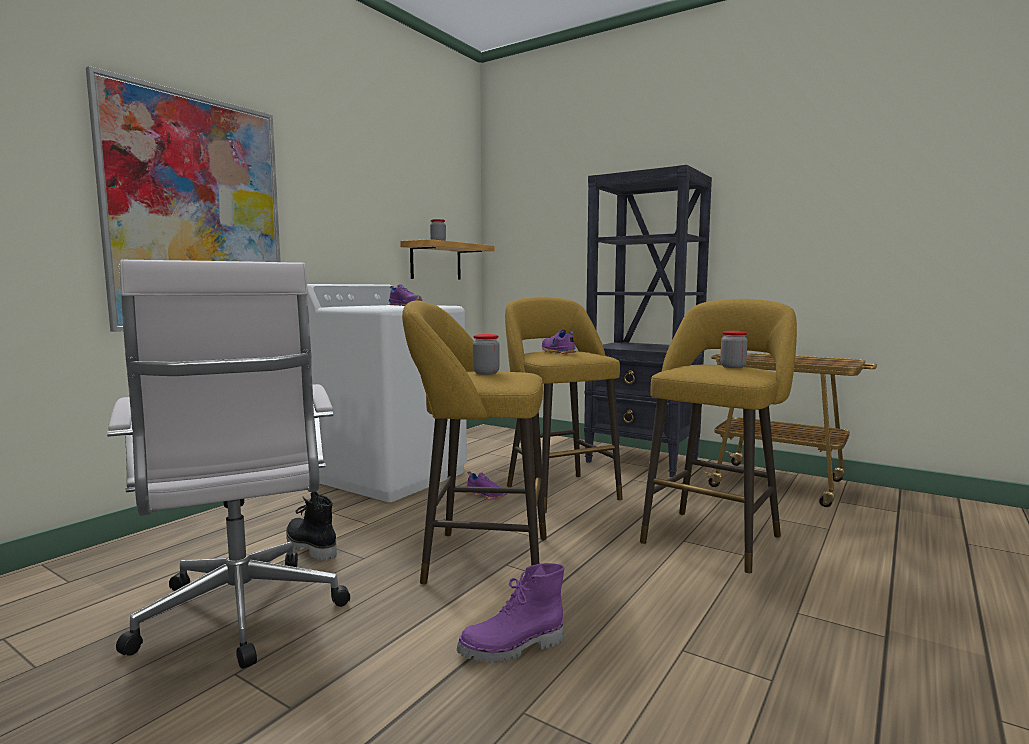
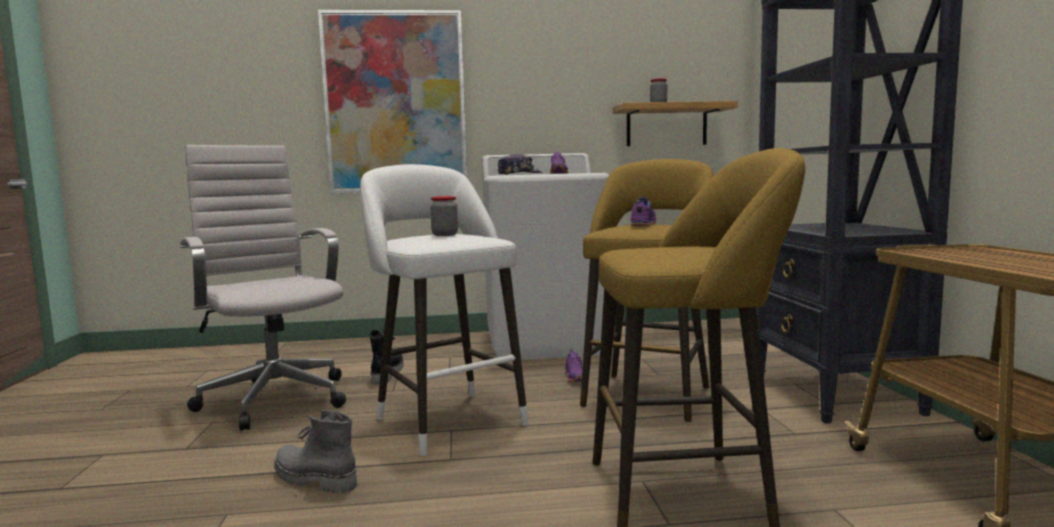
camera: 50 degrees right, 0 degrees up
white office chair [107,260,350,669] -> white office chair turned 120 degrees clockwise [180,145,346,431]
yellow stool [402,300,547,584] -> white stool [360,164,529,456]
purple boot [457,563,564,663] -> grey boot [275,410,357,493]
jar [720,331,748,368] -> none
none -> cap [498,153,542,175]

